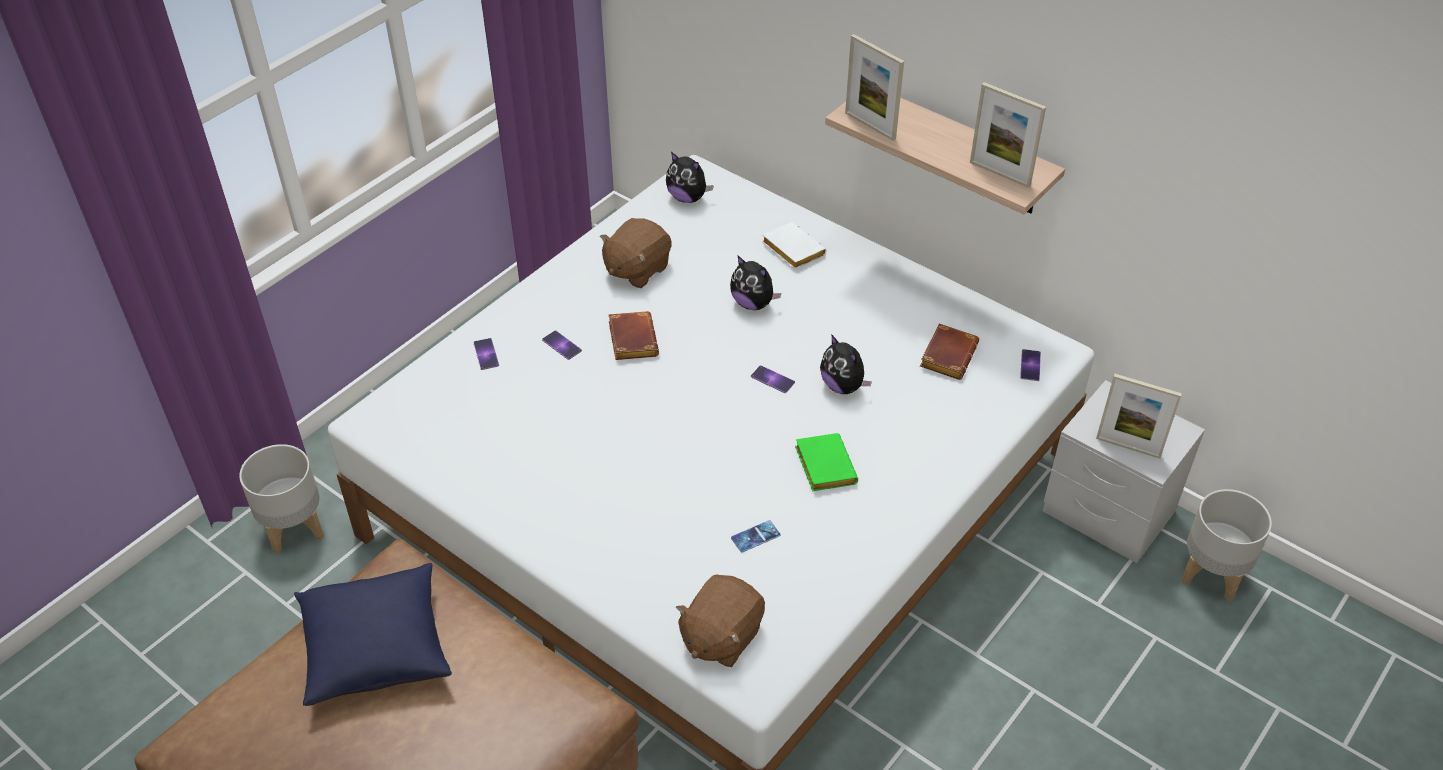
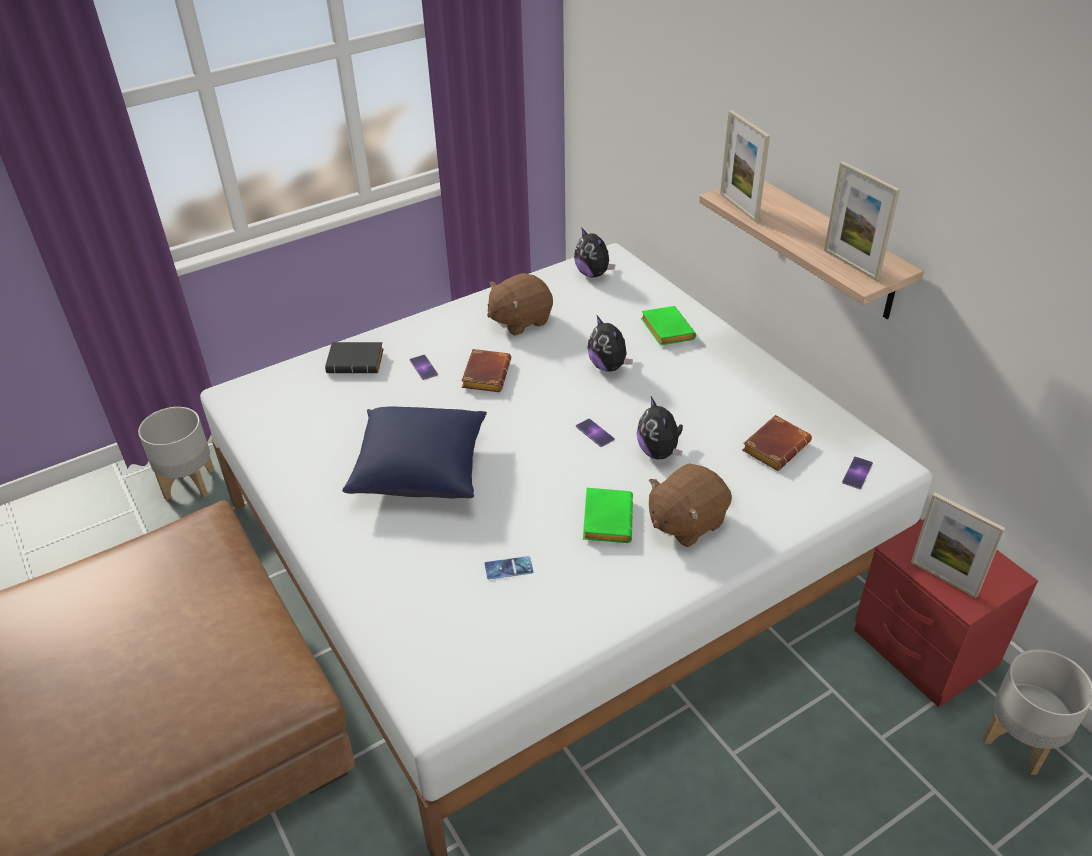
camera: 20 degrees right, 5 degrees down
blue pillow [294,563,452,706] -> blue pillow moved to [343,407,487,498]
phone [473,338,499,370] -> black book [325,342,383,374]
brown plush toy [676,574,765,667] -> brown plush toy moved to [649,463,732,547]
white book [762,222,826,269] -> green book [641,306,696,346]
grey nightstand [1043,380,1205,563] -> red nightstand [854,519,1038,707]

